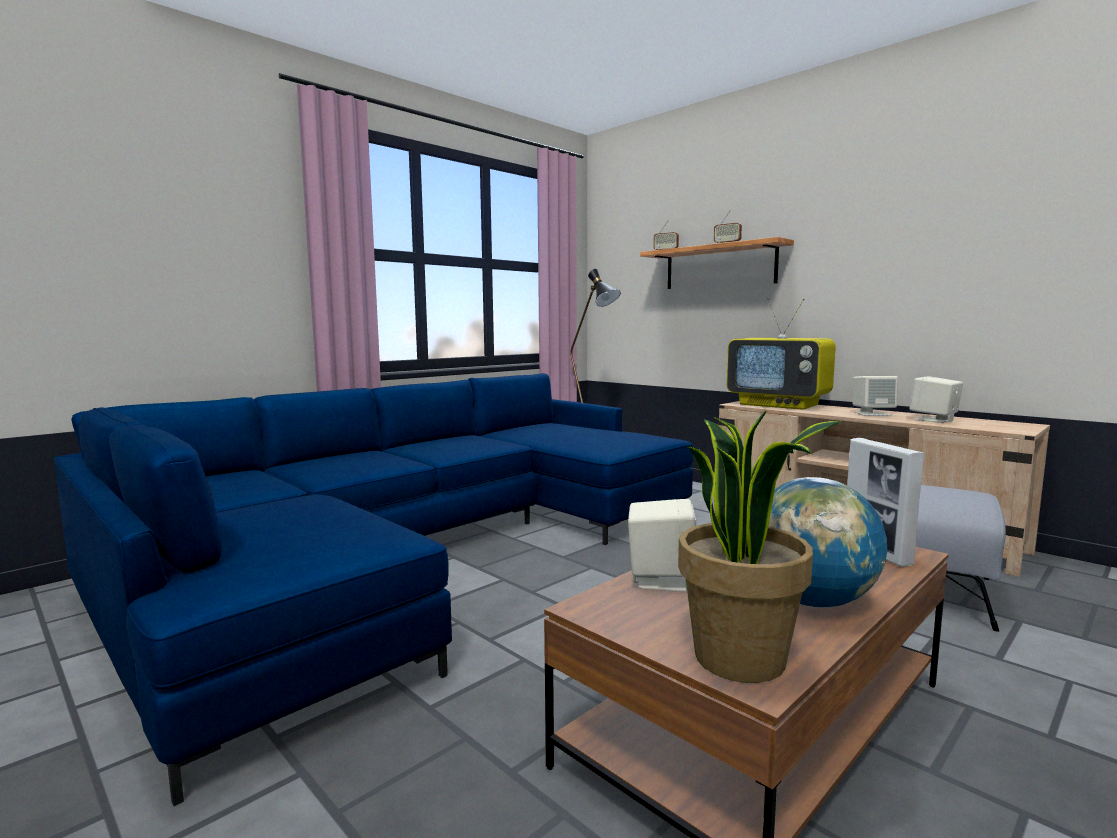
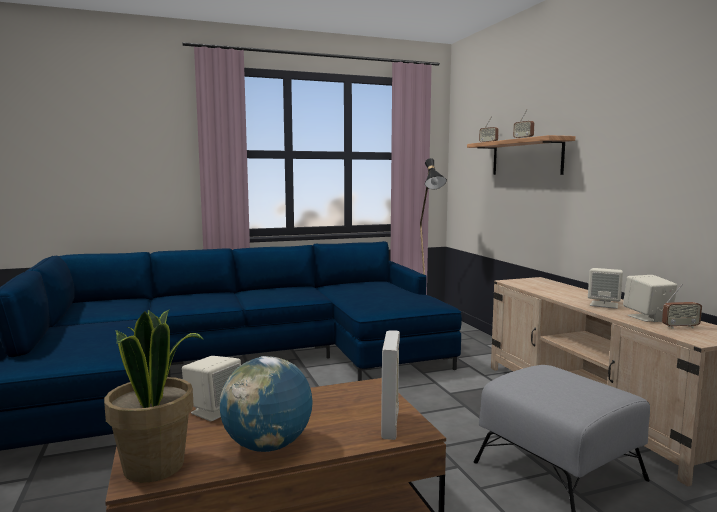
camera: 25 degrees right, 0 degrees up
television [727,298,836,410] -> none
none -> radio [662,284,702,329]

